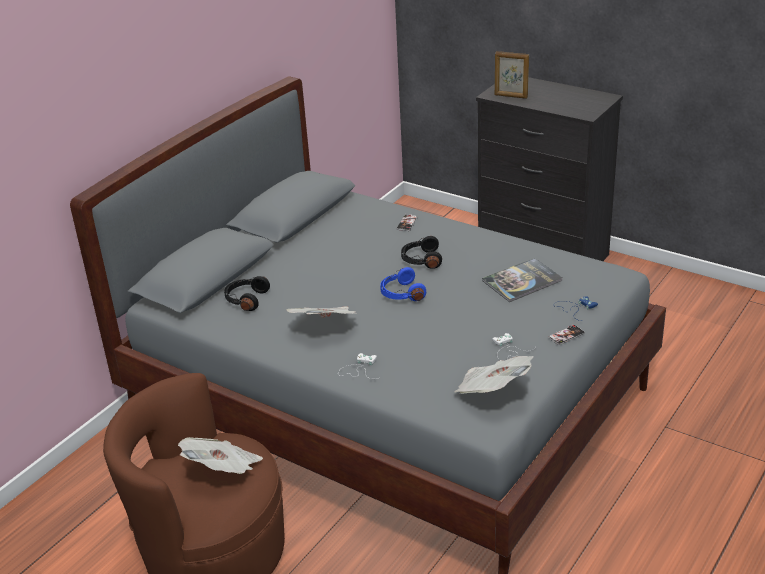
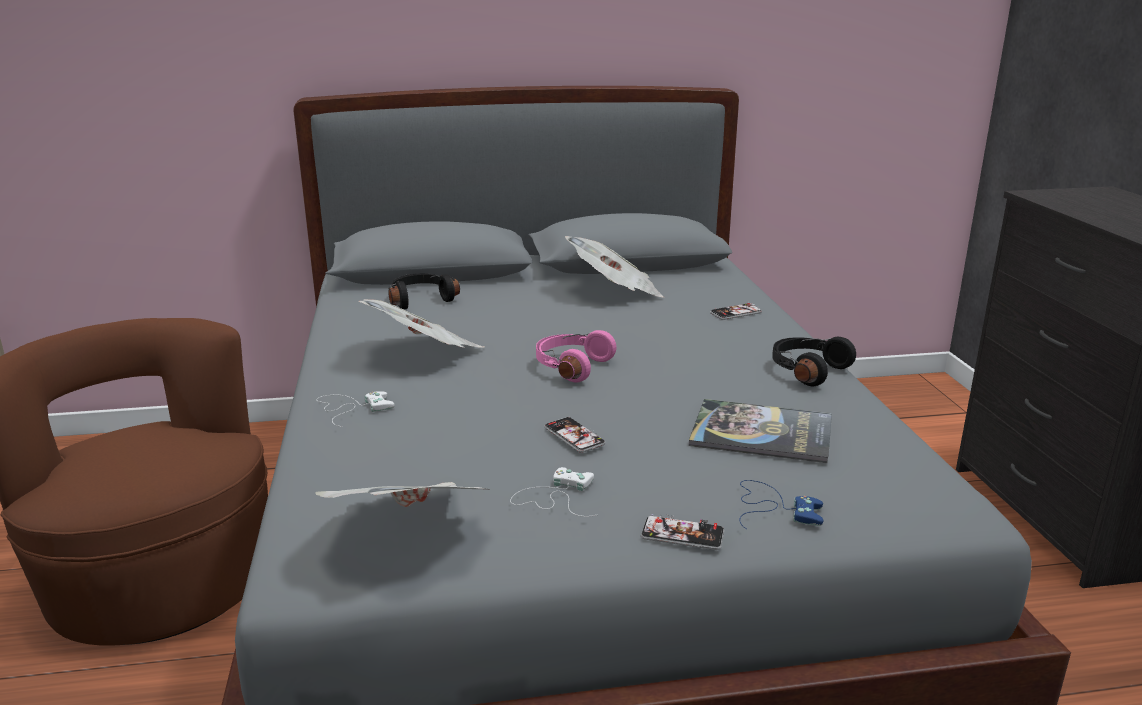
camera: 45 degrees right, 10 degrees down
newspaper [178,437,263,474] -> newspaper moved to [565,236,663,297]
blue headphones [380,267,426,301] -> pink headphones [536,330,616,383]
black headphones [401,236,442,269] -> black headphones moved to [772,337,856,386]
picture frame [495,51,529,99] -> none
none -> phone [544,417,605,453]

